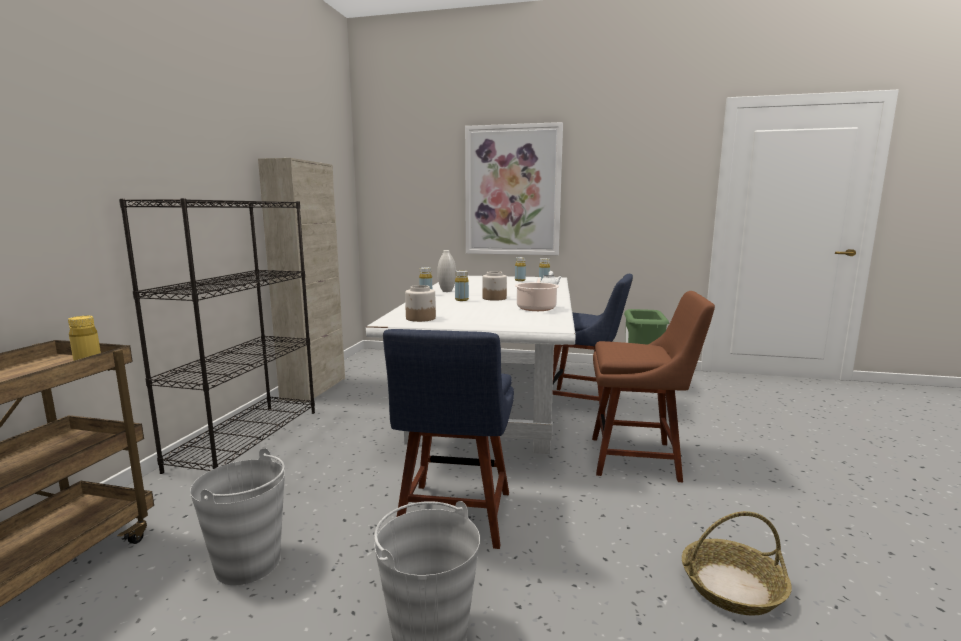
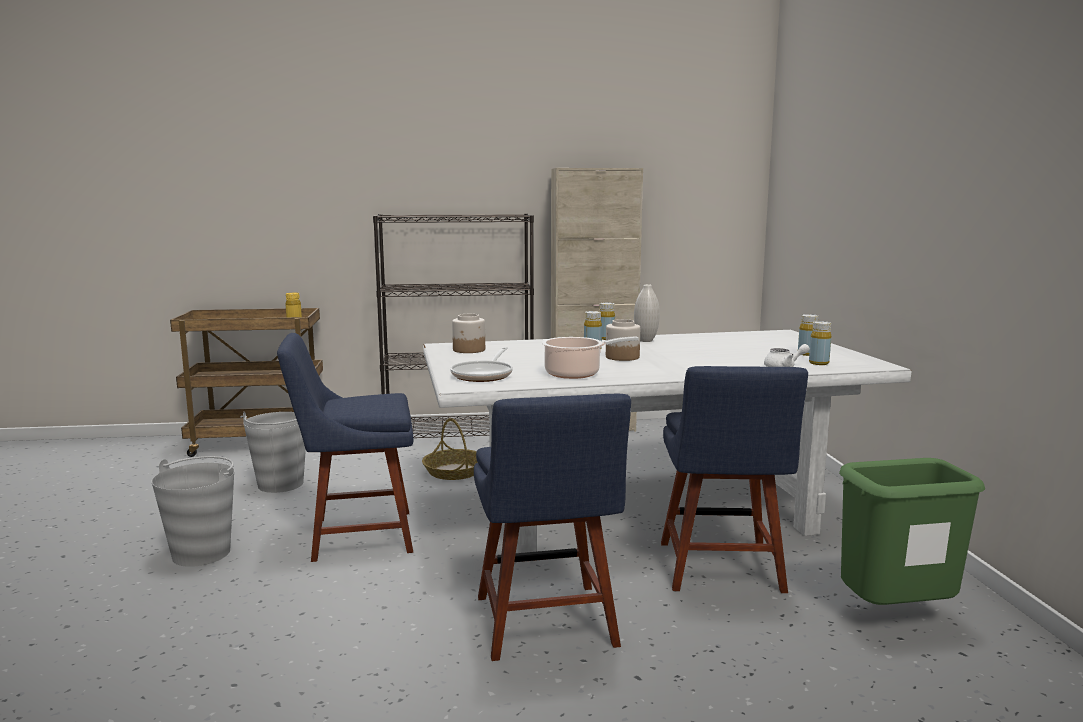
camera: 70 degrees right, 0 degrees up
picture [465,122,563,255] -> none
brown chair [592,291,715,482] -> blue chair [474,394,631,661]
basket [682,511,792,616] -> basket moved to [422,418,478,480]
none -> frying pan [450,347,513,382]

